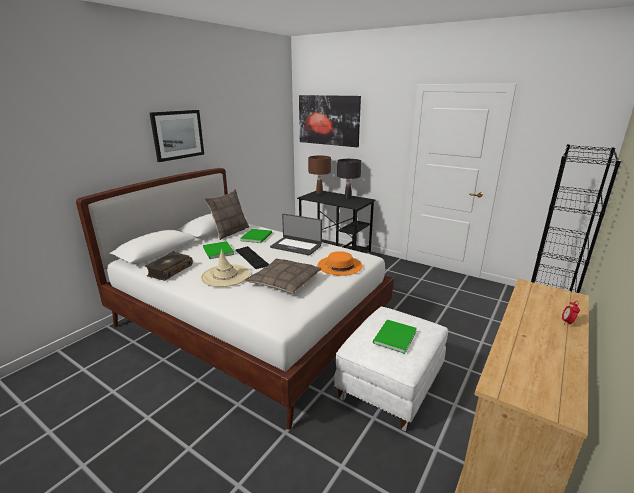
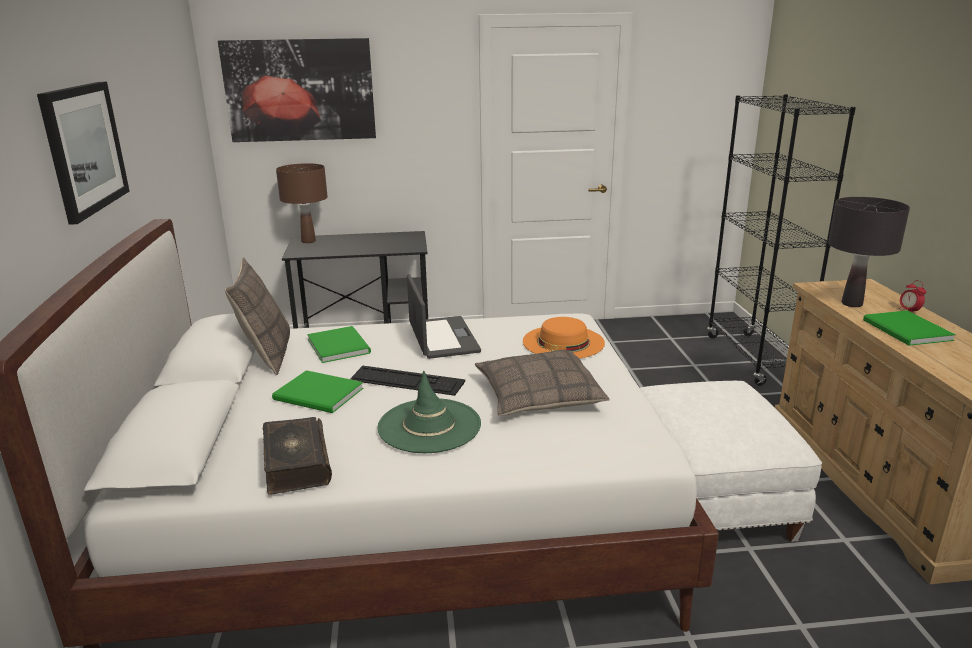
camera: 40 degrees left, 0 degrees up
beige hat [201,249,250,287] -> green hat [378,371,481,453]
laptop [270,214,322,255] -> laptop turned 90 degrees counterclockwise [407,274,481,359]
black table lamp [337,159,361,199] -> black table lamp moved to [828,197,910,307]
green book [373,319,417,354] -> green book moved to [863,310,956,346]

